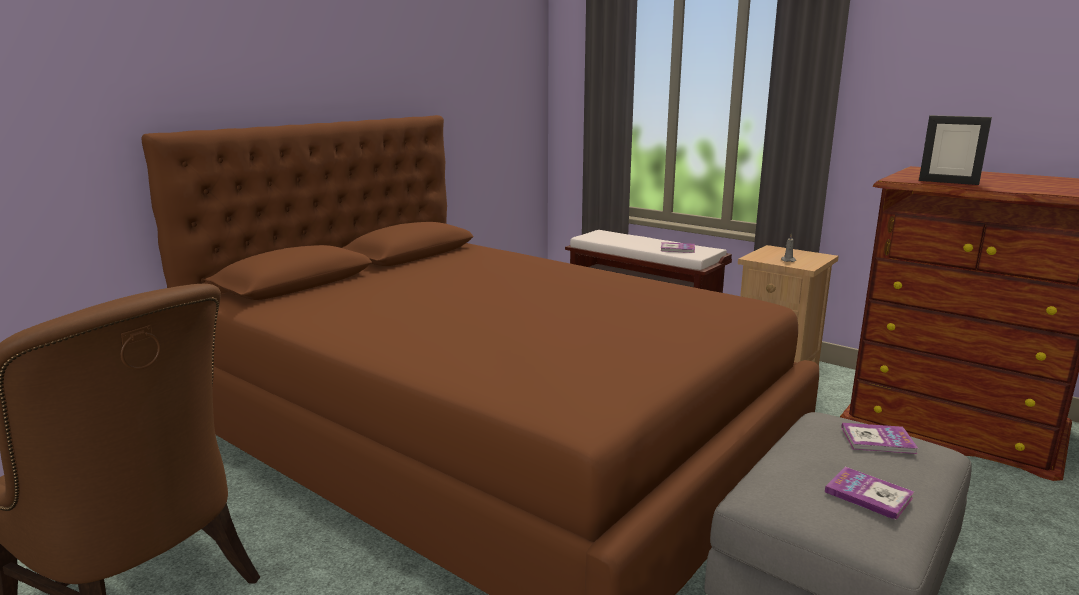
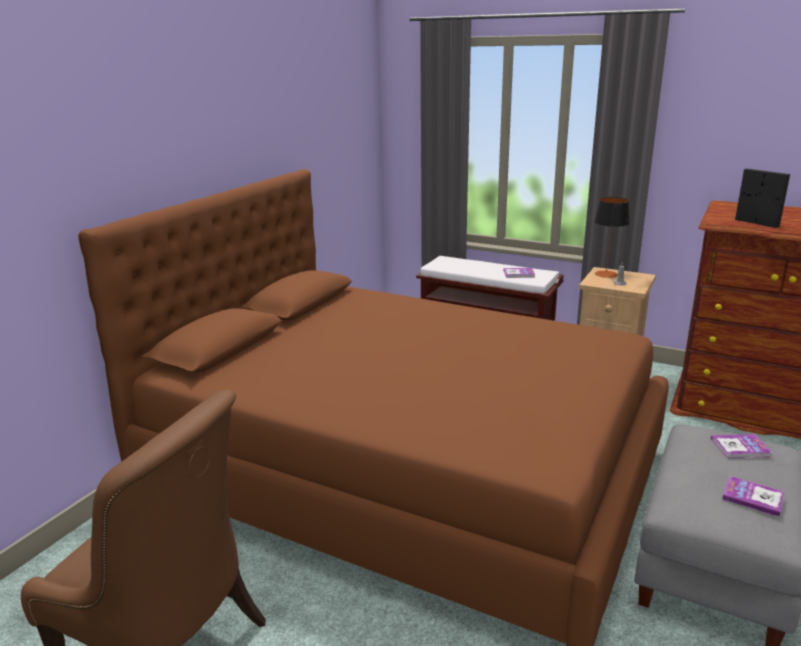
camera: 10 degrees left, 5 degrees up
picture frame [919,115,992,185] -> picture frame turned 150 degrees counterclockwise [735,168,790,228]
none -> table lamp [594,197,629,278]

